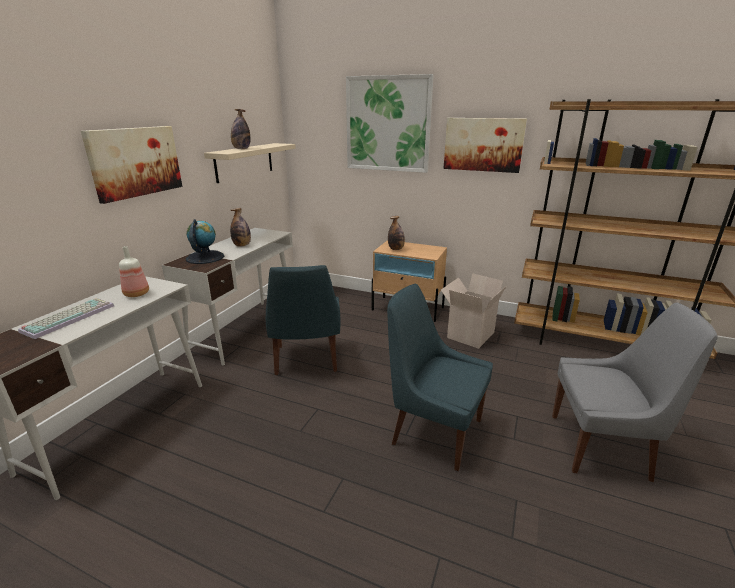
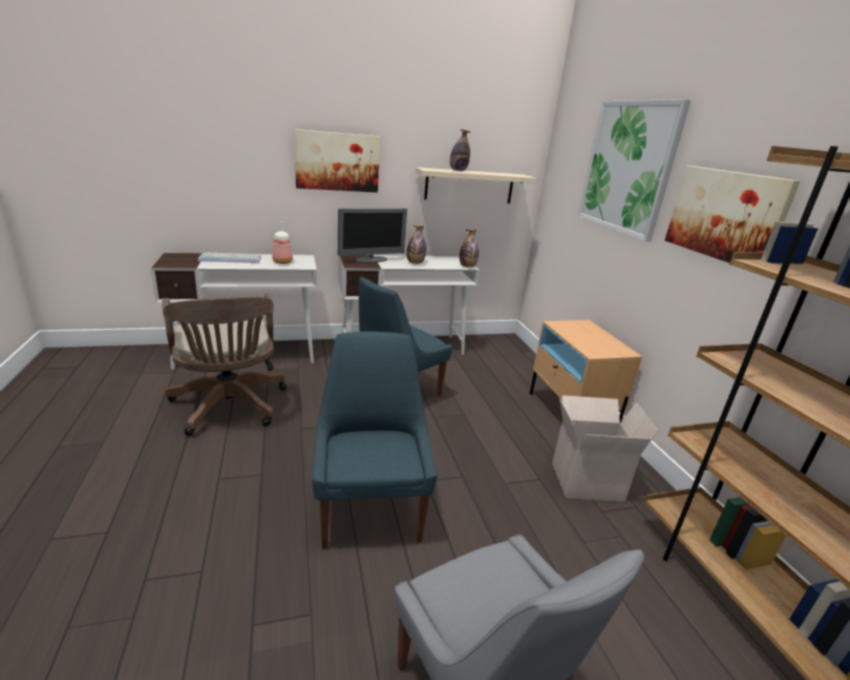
camera: 50 degrees right, 0 degrees up
globe [186,219,224,264] -> monitor [338,208,407,263]
bottle [388,216,405,250] -> bottle moved to [459,229,479,267]
none -> brown office chair [162,292,287,436]

